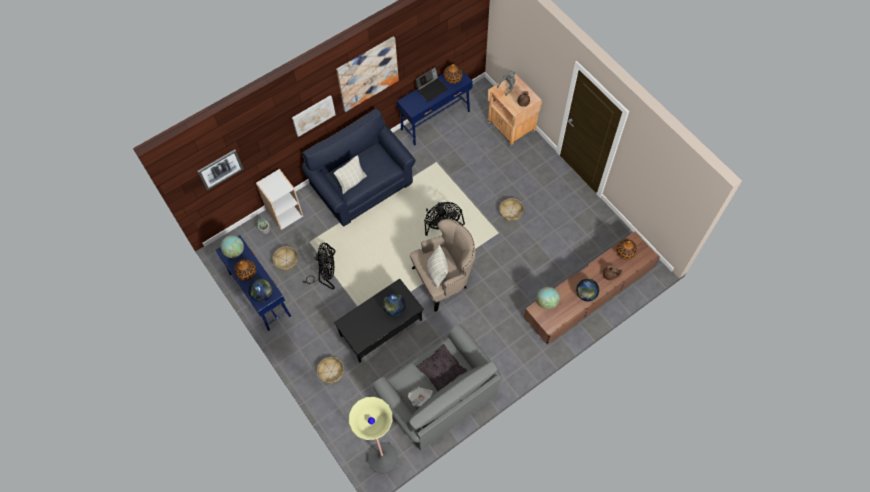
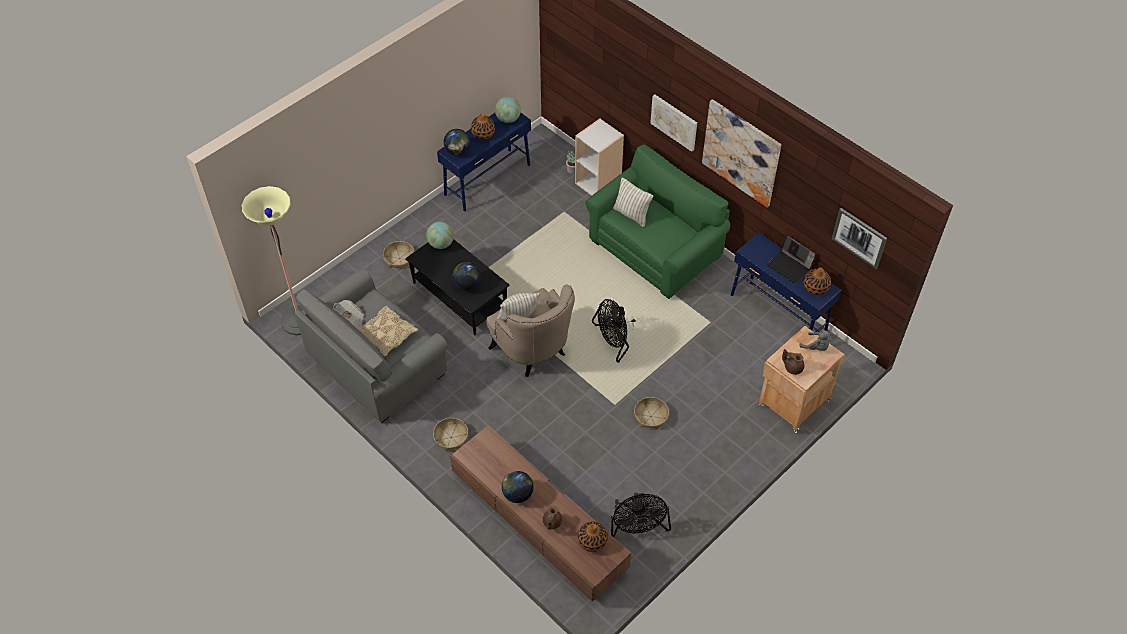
camera: 80 degrees right, 10 degrees down
picture [197,149,243,191] -> picture moved to [832,208,887,269]
basket [273,247,298,271] -> basket moved to [433,418,468,451]
blue sofa [302,109,416,226] -> green sofa [585,144,730,299]
black fan [303,243,335,290] -> black fan moved to [611,493,671,537]
black pillow [416,344,467,391] -> beige pillow [358,306,418,357]
globe [537,287,560,309] -> globe moved to [426,222,454,249]

